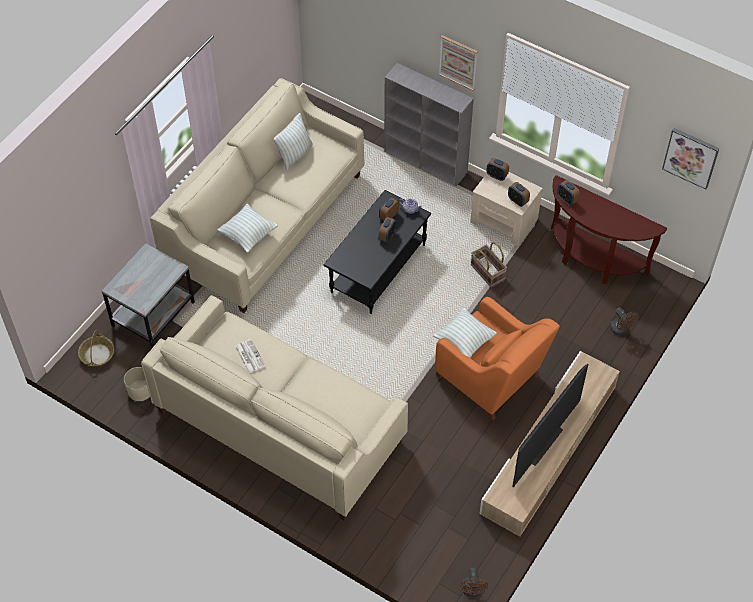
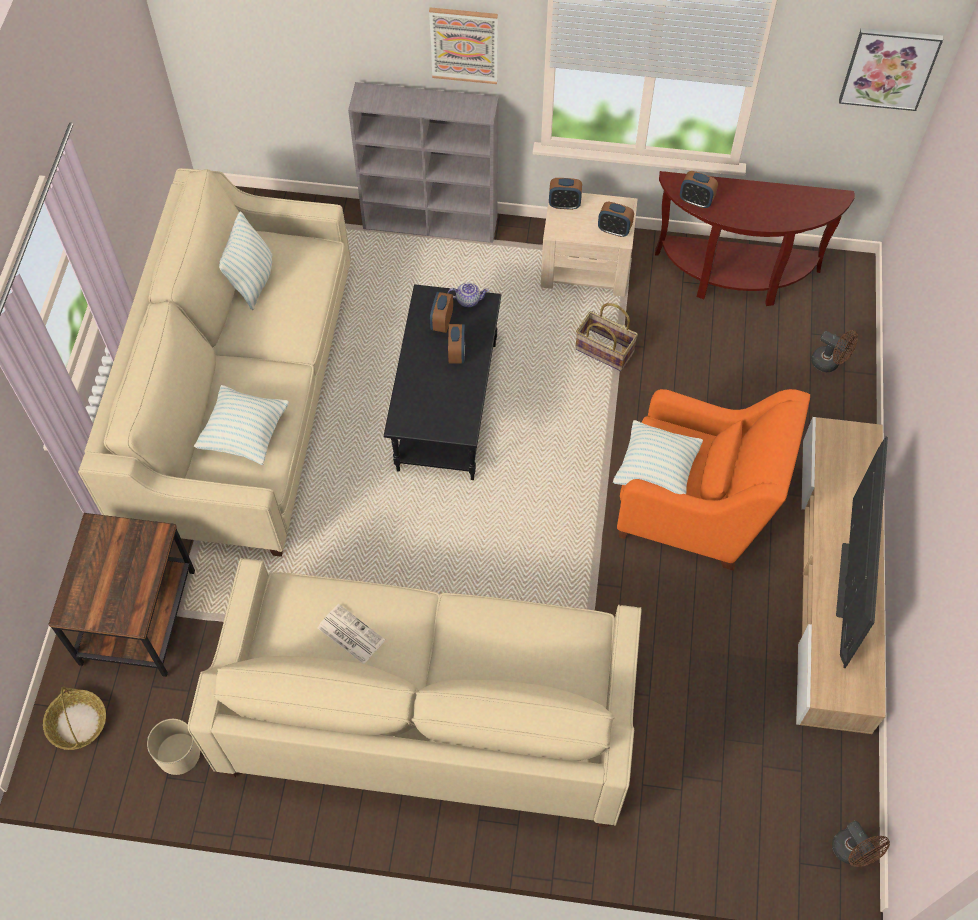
camera: 25 degrees left, 5 degrees up
grey side table [102,243,195,349] -> brown side table [48,513,195,677]

